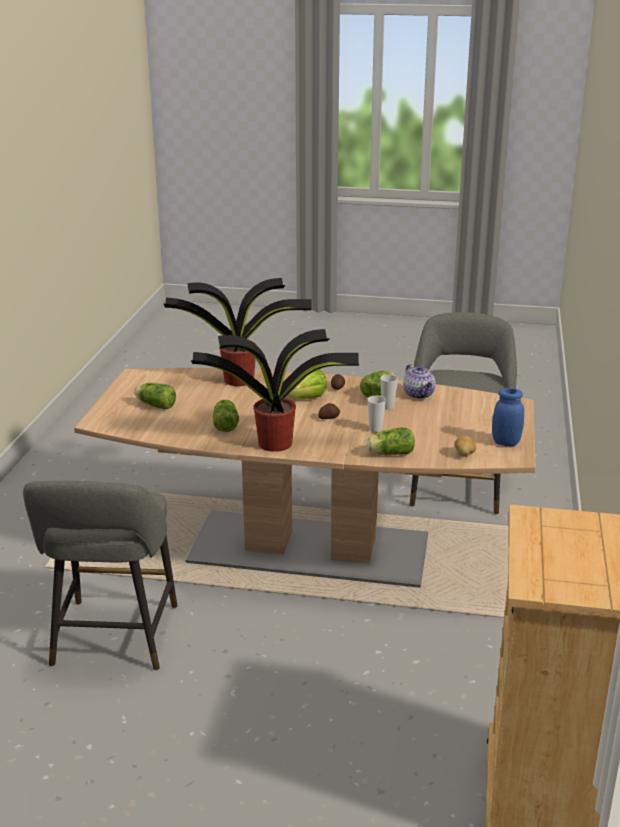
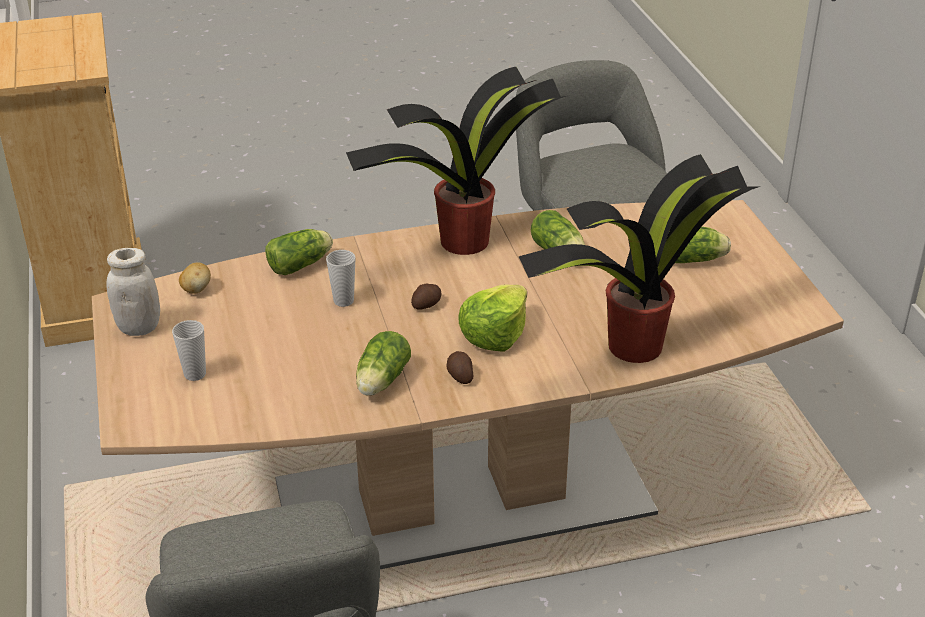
camera: 155 degrees right, 10 degrees up
cup [380,374,398,410] -> cup moved to [172,320,206,381]
teapot [403,364,435,399] -> none
blue jar [492,388,524,446] -> white jar [106,248,160,336]

